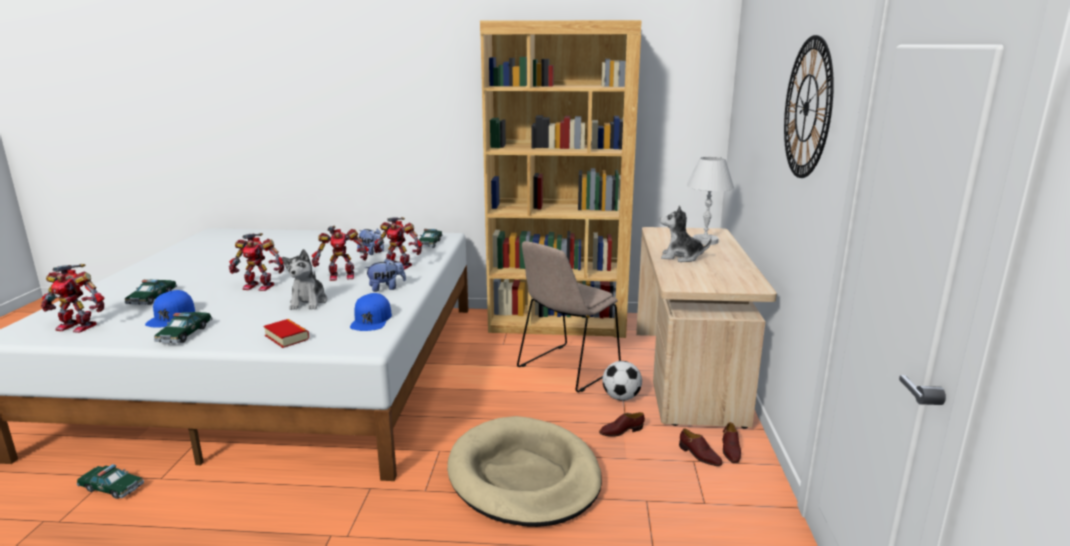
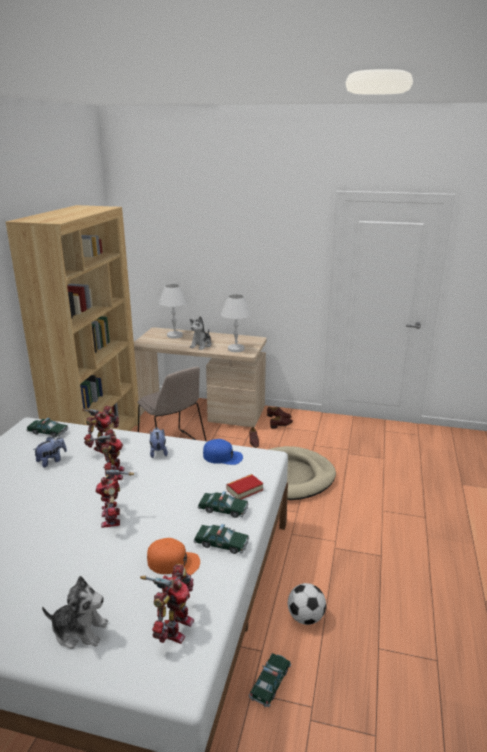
camera: 80 degrees left, 5 degrees up
toy car [124,280,177,305] -> toy car moved to [198,491,248,518]
blue cap [145,290,195,328] -> orange cap [147,538,200,575]
toy robot [229,233,284,291] -> toy robot turned 150 degrees clockwise [96,469,134,528]
plush toy [282,249,327,310] -> plush toy moved to [42,576,108,649]
football [602,361,642,401] -> football moved to [288,583,326,625]
wall clock [784,35,834,178] -> none
none -> white table lamp [221,294,251,352]

